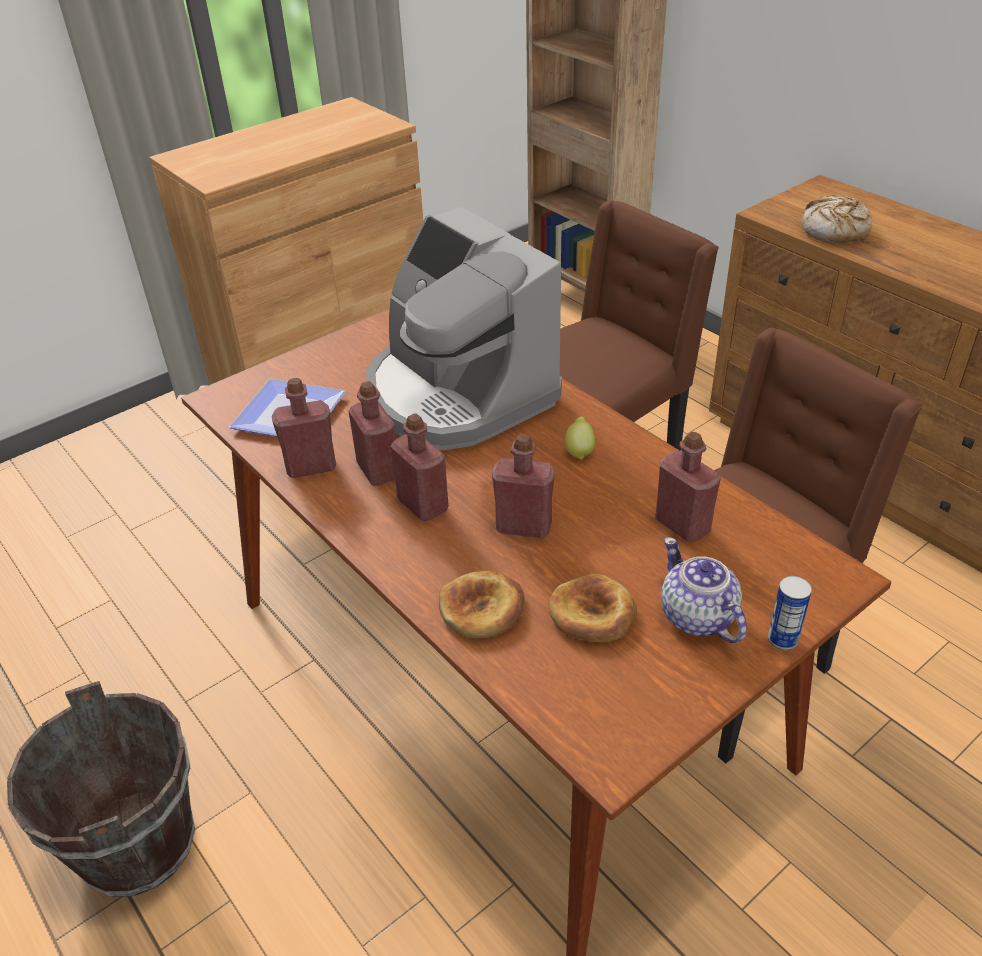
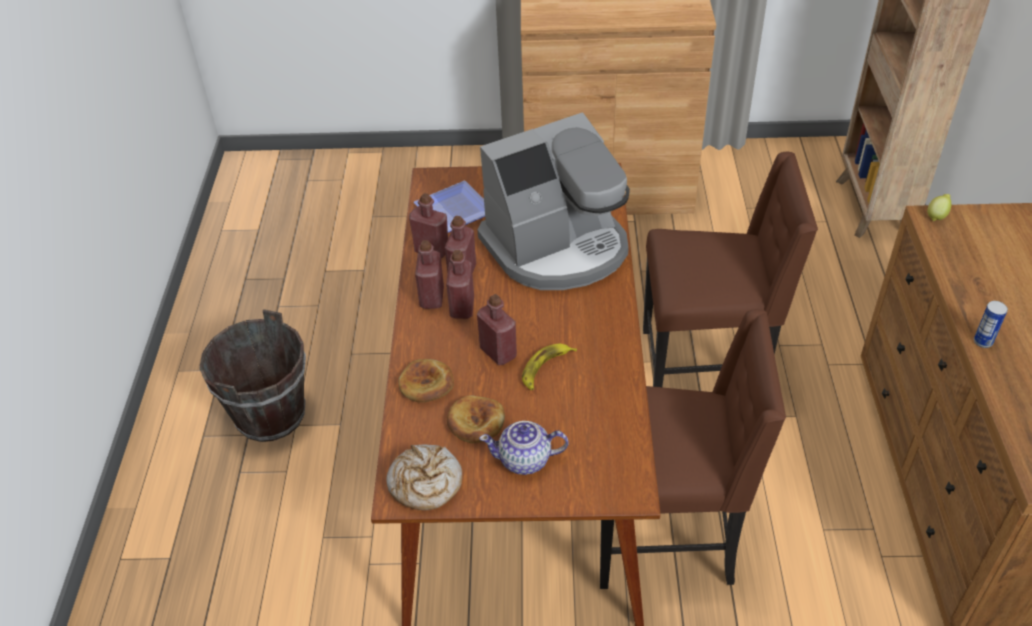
camera: 40 degrees right, 5 degrees up
coffee machine [366,207,562,450] -> coffee machine turned 120 degrees counterclockwise [478,112,630,290]
lemon [565,416,595,460] -> lemon moved to [927,194,951,221]
red bottle [655,432,721,542] -> red bottle moved to [415,240,444,309]
teapot [661,537,747,643] -> teapot turned 105 degrees counterclockwise [479,421,568,475]
can [768,576,812,651] -> can moved to [974,301,1008,348]
bread [802,194,872,243] -> bread moved to [386,445,462,510]
none -> banana [522,344,577,390]

